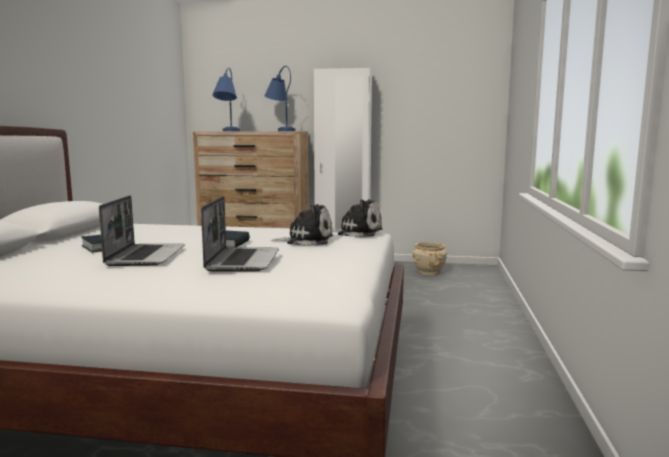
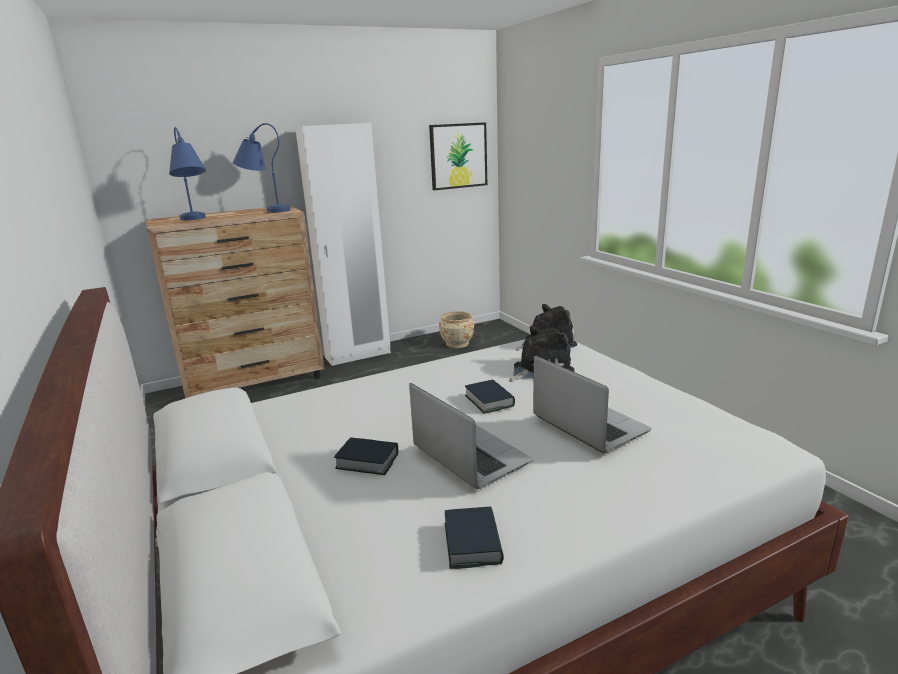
camera: 35 degrees left, 10 degrees up
none -> picture [429,122,487,190]
none -> book [445,506,504,569]

